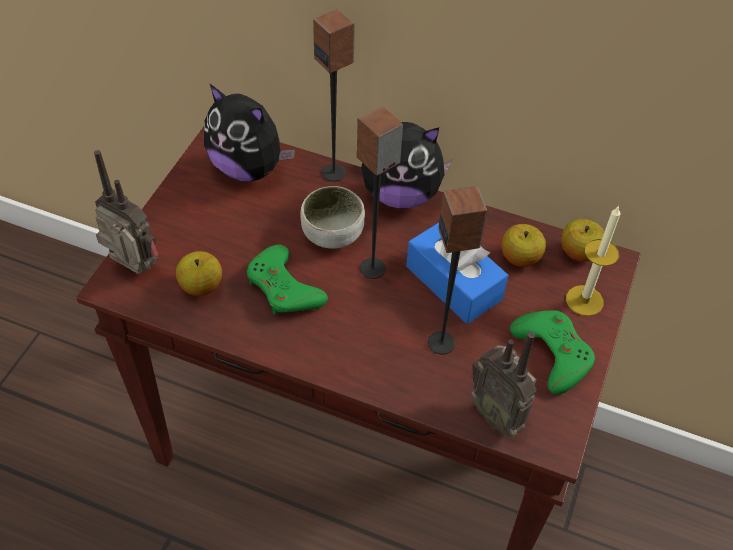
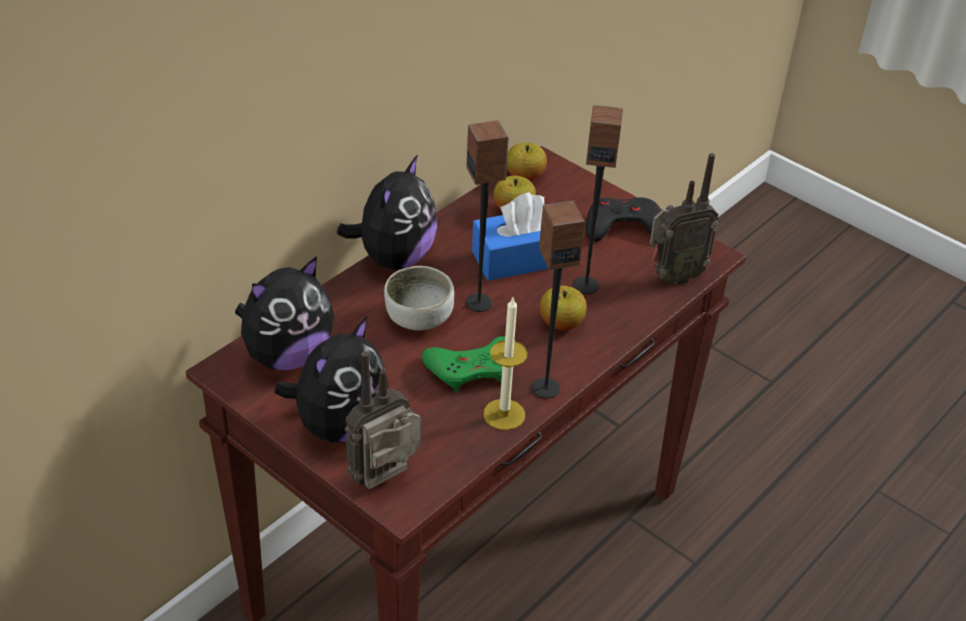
camera: 70 degrees left, 10 degrees down
apple [176,251,222,296] -> apple moved to [540,286,587,330]
speaker [313,9,355,182] -> speaker moved to [532,201,585,399]
green game controller [510,310,595,395] -> black game controller [586,197,661,241]
candle [566,205,621,316] -> candle moved to [483,298,527,430]
none -> plush toy [274,317,388,442]

